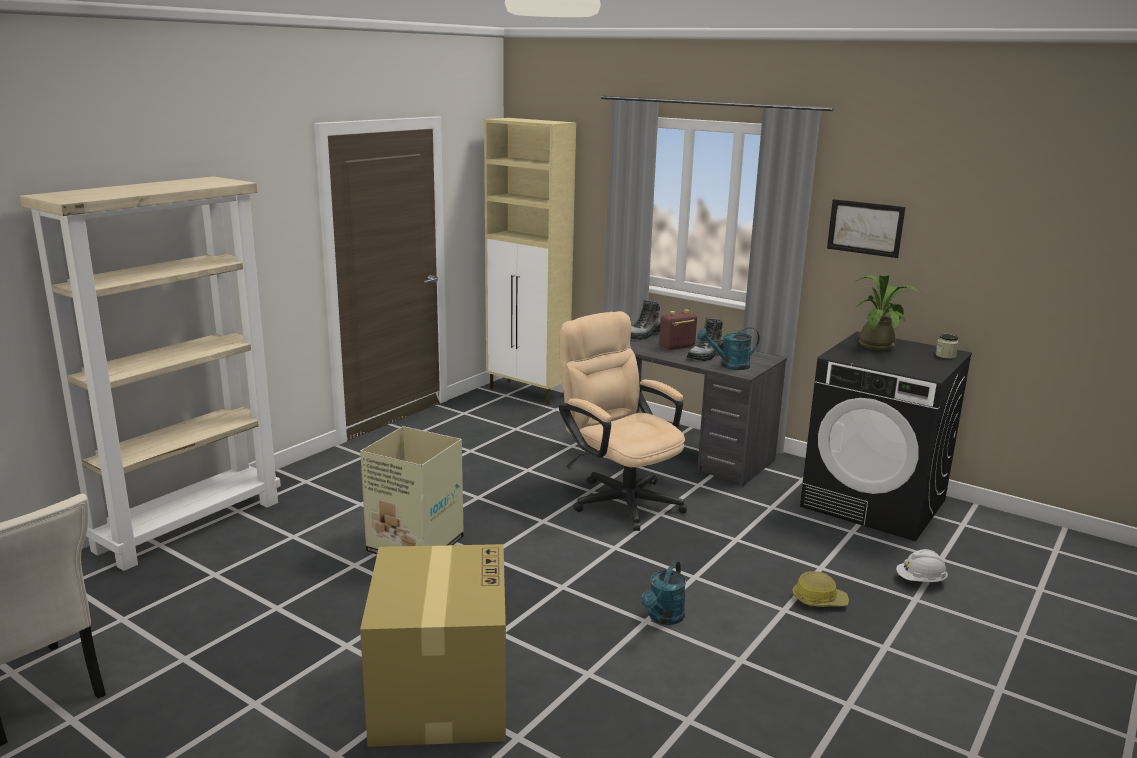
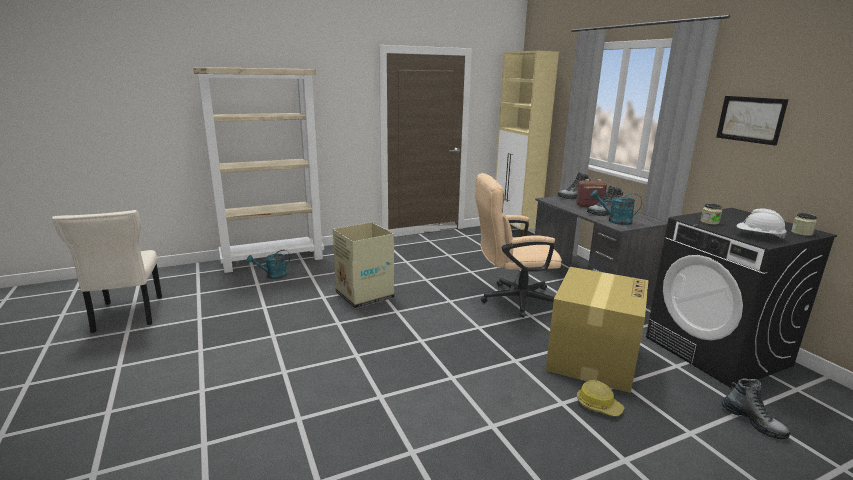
camera: 30 degrees right, 0 degrees up
cardboard box [360,544,506,747] -> cardboard box moved to [546,267,648,393]
beige office chair [559,311,687,531] -> beige office chair turned 90 degrees counterclockwise [475,173,562,318]
turquoise watering can [641,561,686,625] -> turquoise watering can moved to [247,250,290,279]
potted plant [855,275,921,350] -> none
white hard hat [896,549,948,582] -> white hard hat moved to [737,208,787,239]
none -> jar [700,203,722,225]
none -> boot [721,378,790,439]

